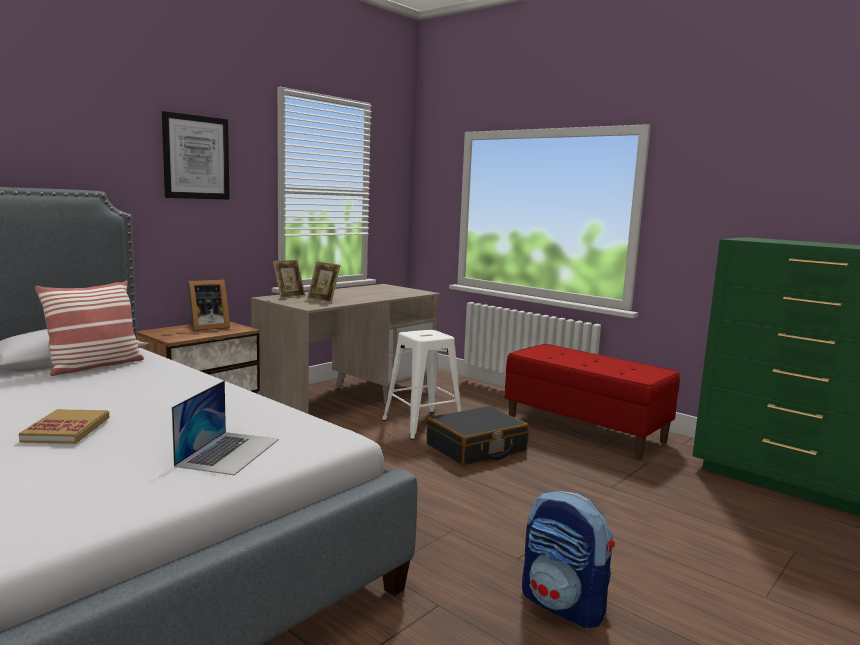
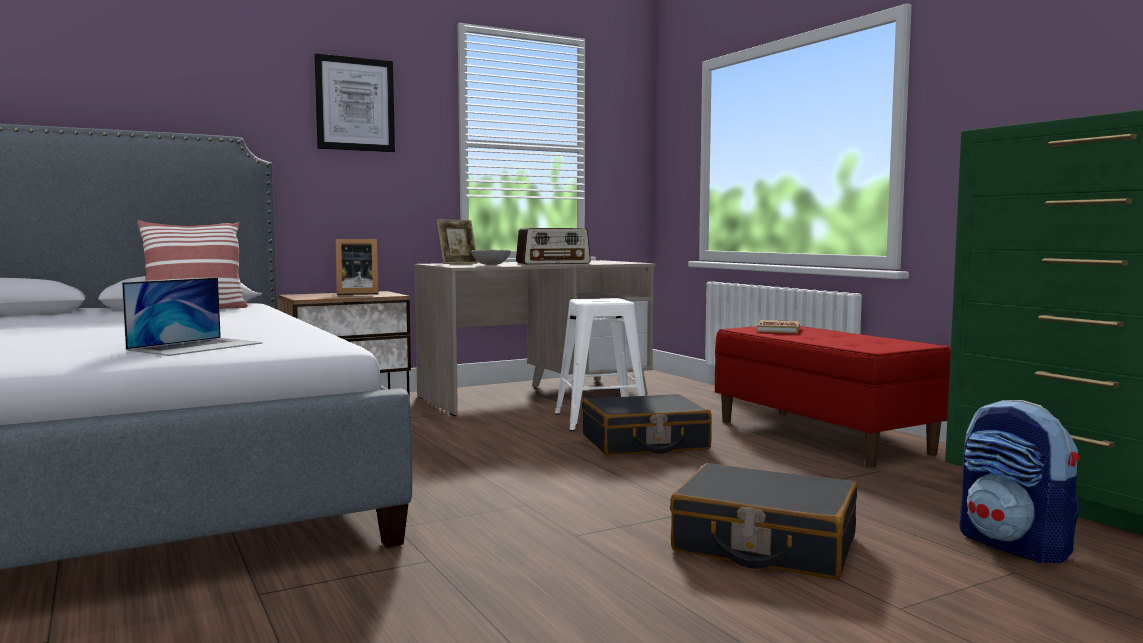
camera: 20 degrees right, 5 degrees down
book [19,409,110,444] -> book moved to [757,320,800,333]
picture frame [307,261,341,303] -> grey bowl [471,250,511,265]
backpack [522,491,615,628] -> backpack moved to [960,400,1080,563]
none -> radio [516,228,591,265]
none -> black suitcase [670,463,857,579]

